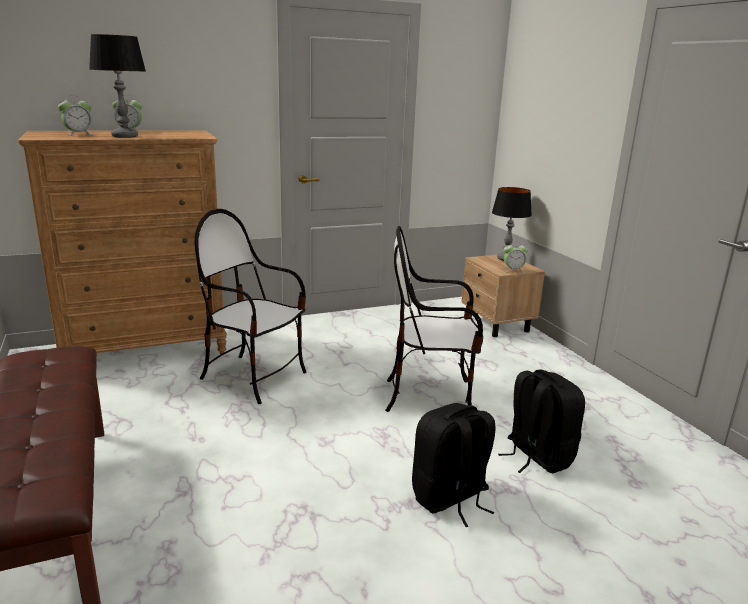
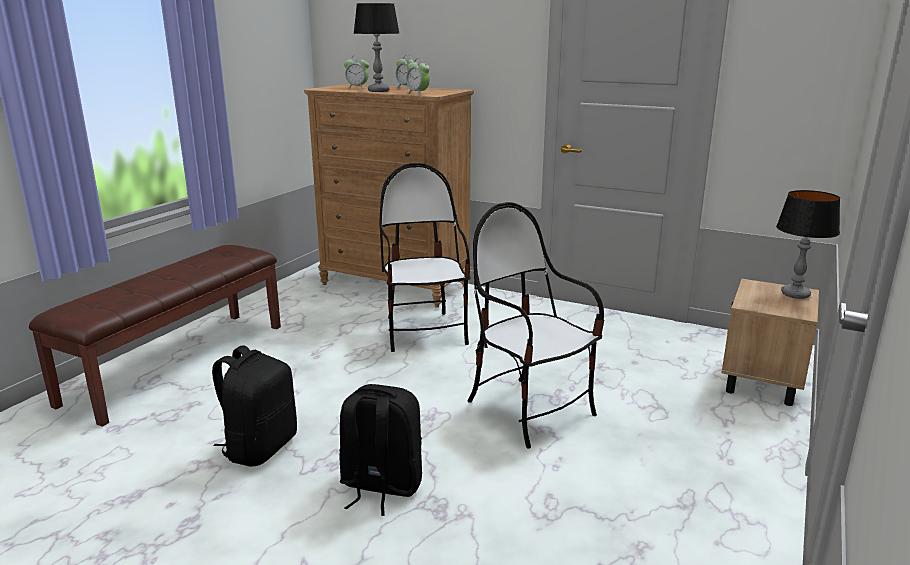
camera: 50 degrees right, 0 degrees up
black backpack [498,369,585,473] -> black backpack moved to [212,345,297,467]
alarm clock [504,241,528,272] -> alarm clock moved to [406,58,430,95]

